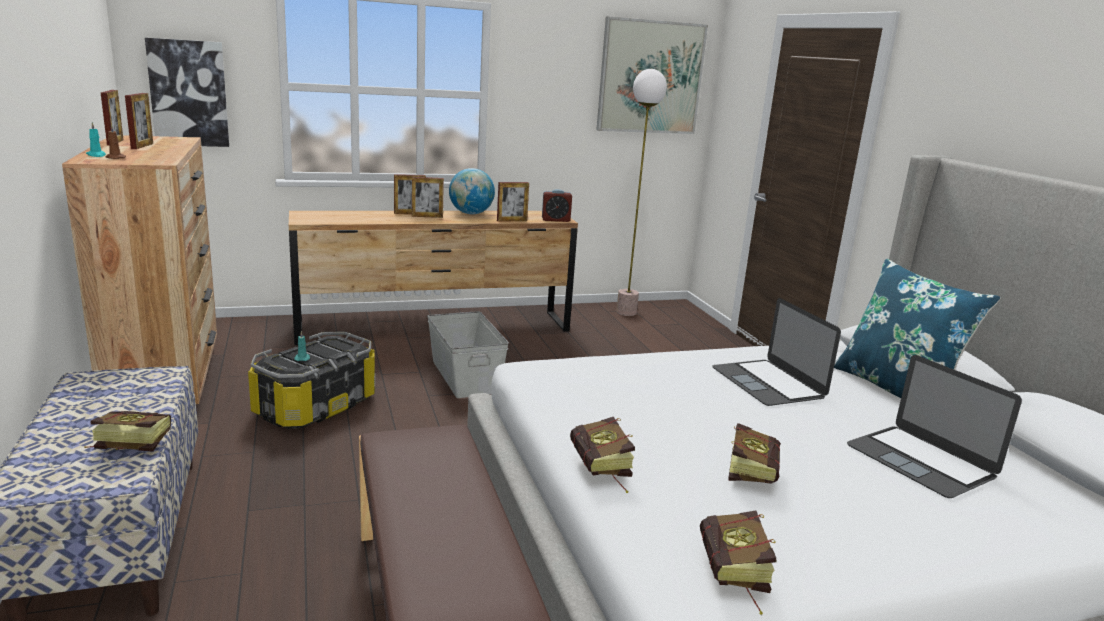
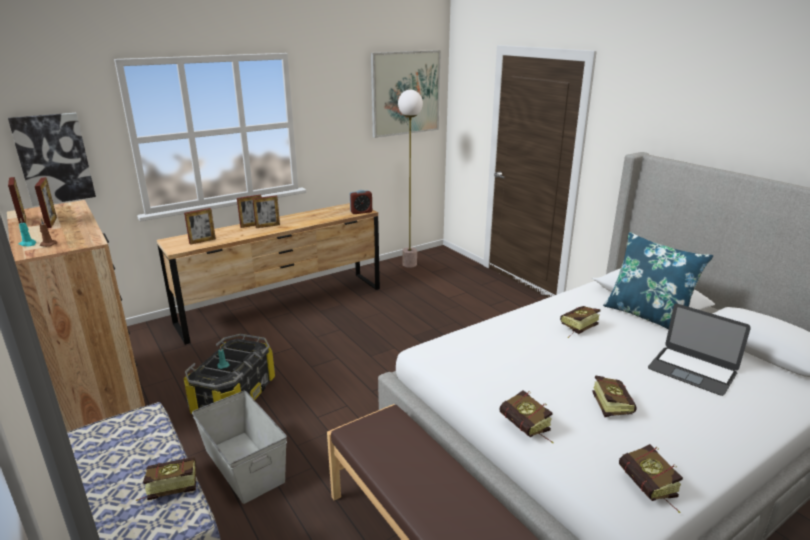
camera: 15 degrees left, 5 degrees up
grey storage box [427,311,509,398] -> grey storage box moved to [192,391,287,504]
globe [449,168,495,214] -> none
picture frame [497,182,529,222] -> picture frame moved to [184,208,216,245]
laptop [712,298,841,406] -> book [560,306,600,338]

